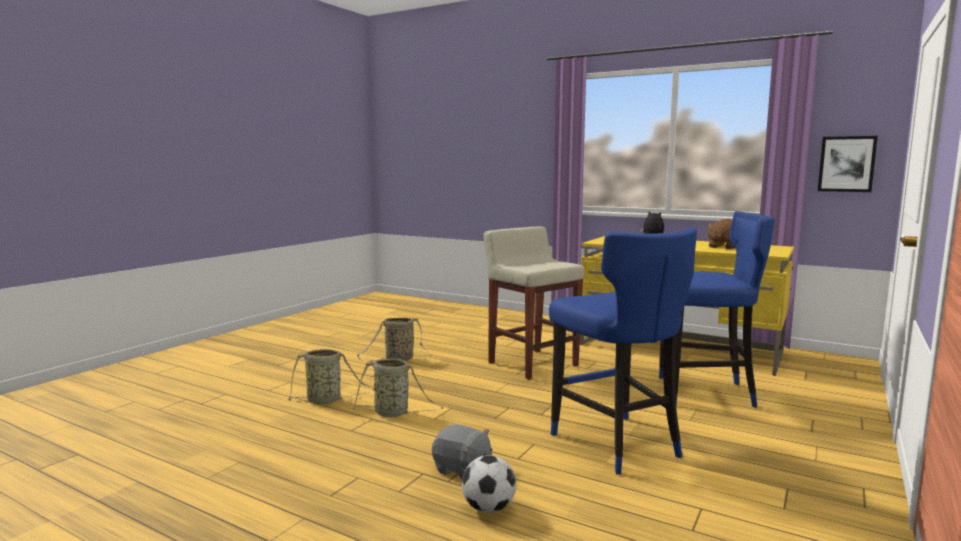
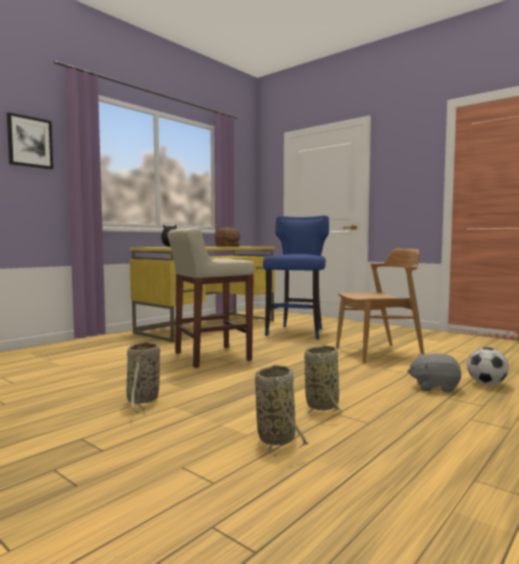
camera: 80 degrees left, 5 degrees down
grey plush toy [432,425,492,479] -> grey plush toy turned 120 degrees counterclockwise [407,354,461,393]
blue stool [549,227,697,474] -> brown chair [336,249,424,364]
picture [818,136,878,192] -> picture moved to [7,112,53,170]

